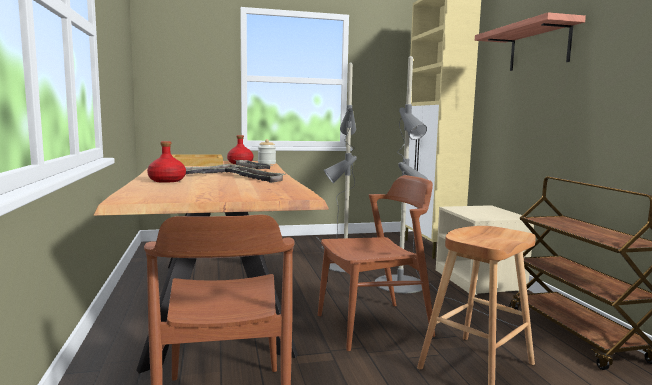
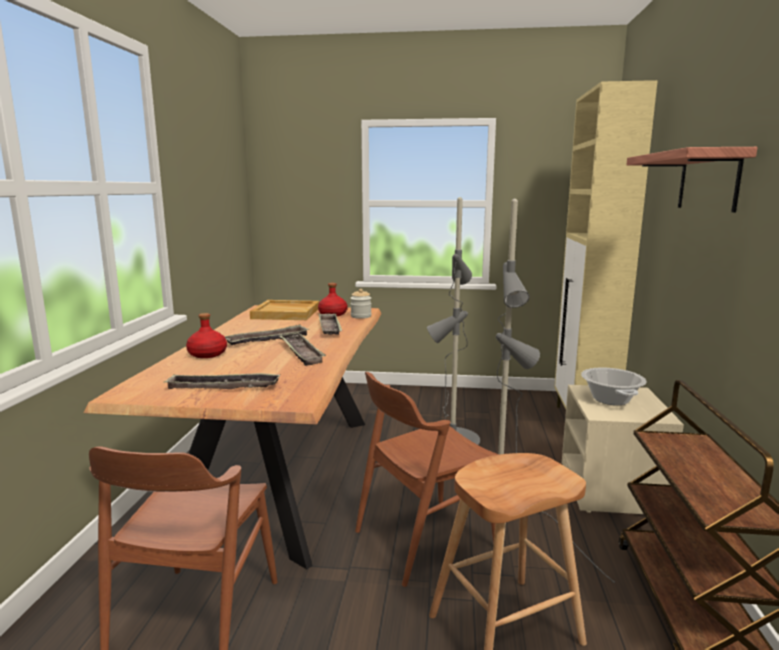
camera: 20 degrees right, 5 degrees up
brown chair [318,175,435,351] -> brown chair turned 150 degrees clockwise [355,372,499,587]
none -> tray [163,373,281,389]
none -> cooking pot [581,368,646,405]

